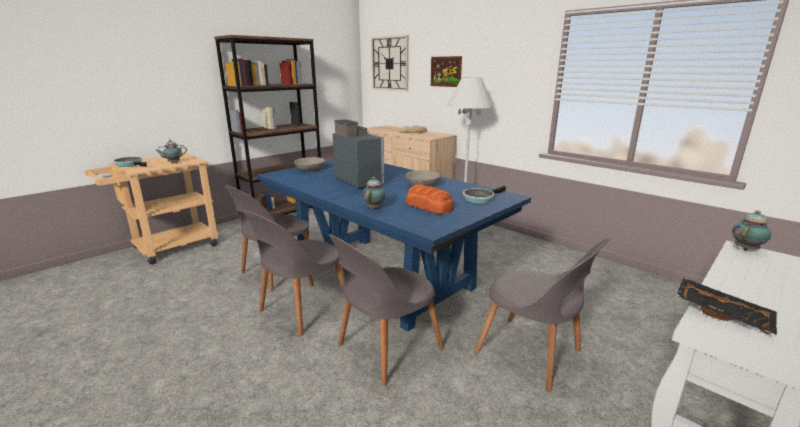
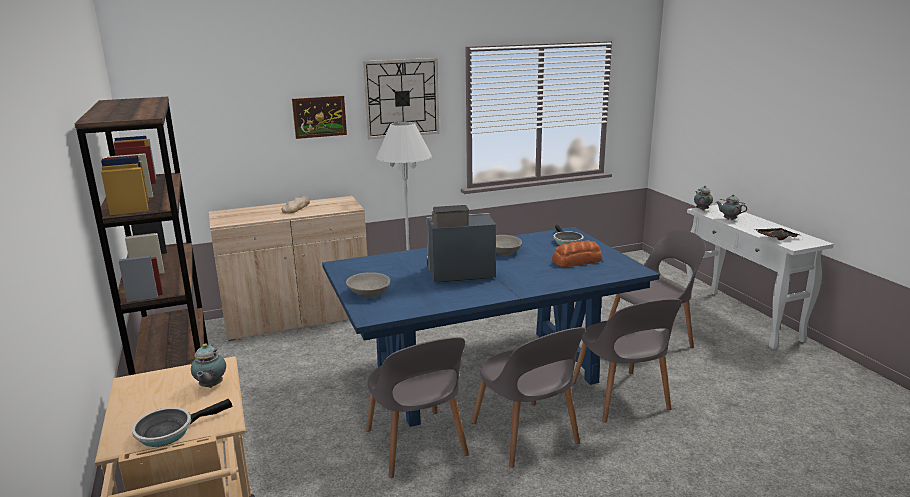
camera: 65 degrees left, 0 degrees up
teapot [363,177,386,209] -> teapot moved to [716,194,747,220]
wall clock [371,35,409,91] -> wall clock moved to [363,58,439,139]

